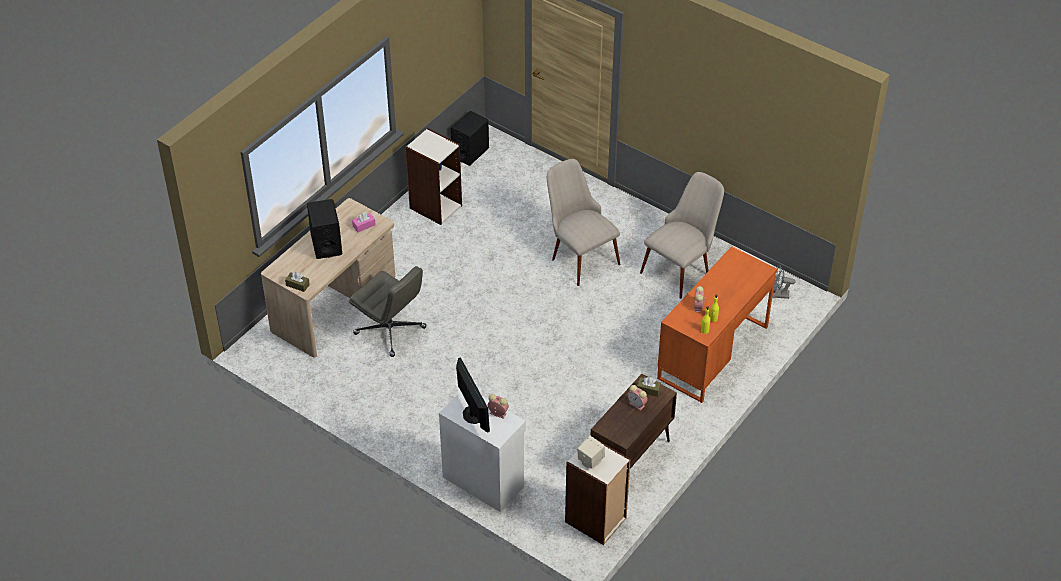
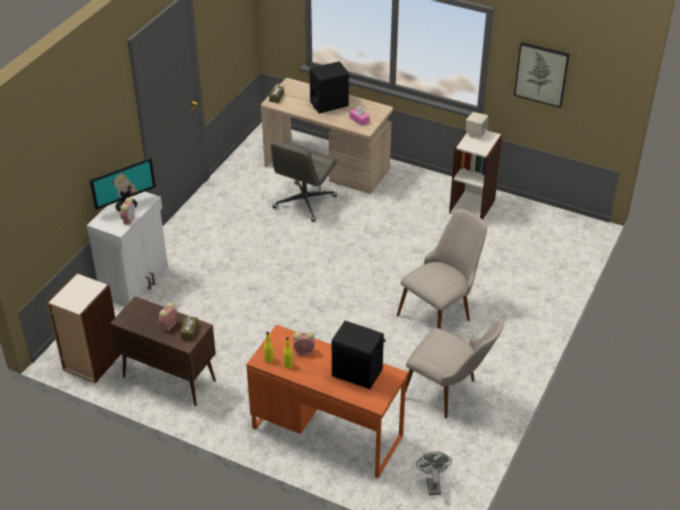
camera: 80 degrees right, 5 degrees down
black speaker [450,111,489,166] -> black speaker moved to [332,321,385,389]
beige speaker [577,436,605,469] -> beige speaker moved to [466,112,488,140]
none -> picture [514,42,570,108]

